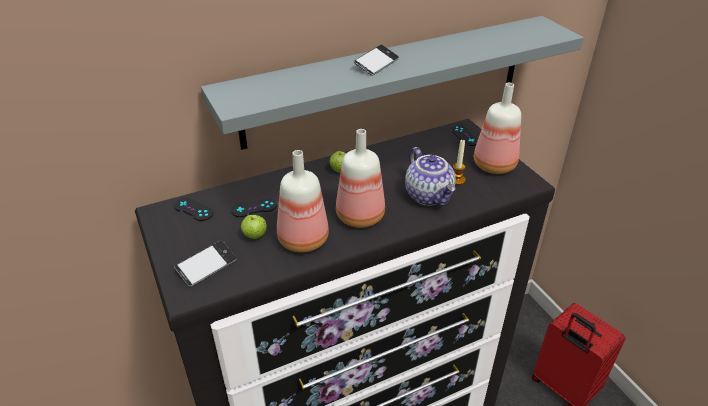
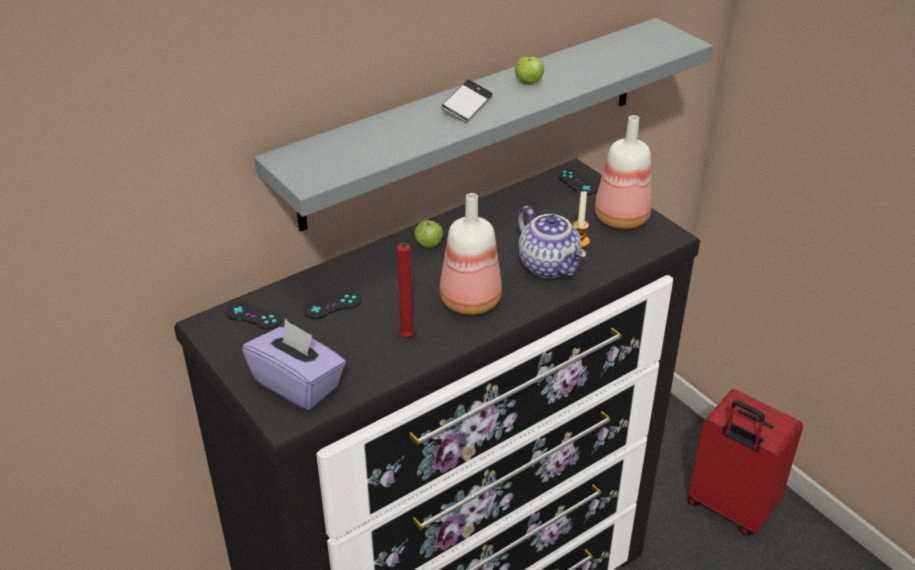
camera: 10 degrees left, 0 degrees up
phone [175,240,237,287] -> purple tissue box [242,319,346,410]
apple [241,215,267,239] -> apple moved to [515,56,544,85]
bottle [277,150,329,252] -> red candle [397,243,415,337]

